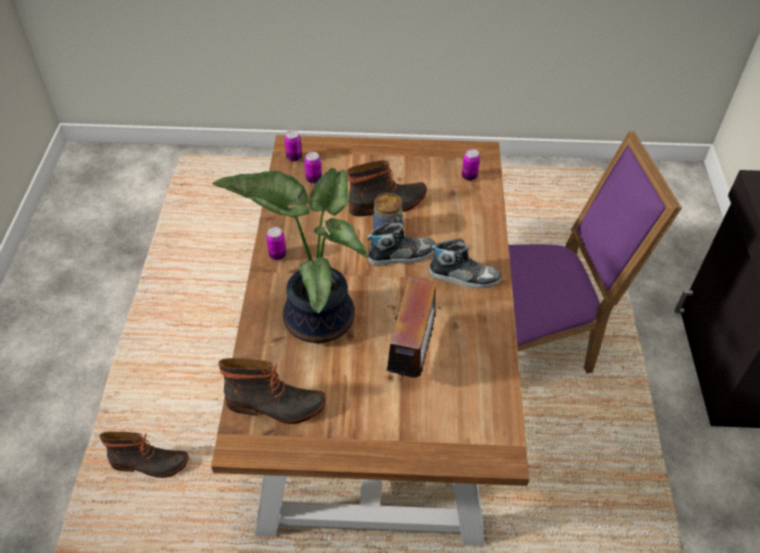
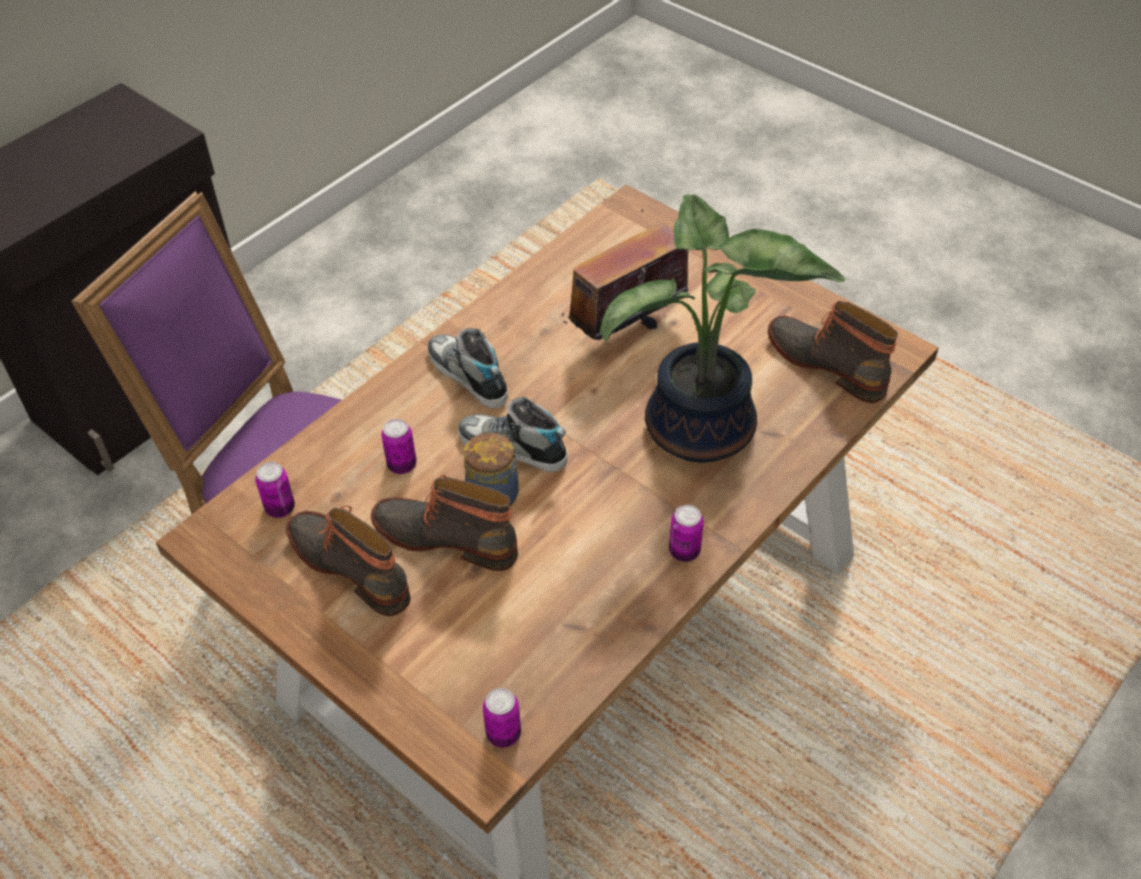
camera: 140 degrees left, 0 degrees up
boot [100,432,189,478] -> boot moved to [286,505,411,616]
can [304,152,322,184] -> can moved to [381,419,417,474]

